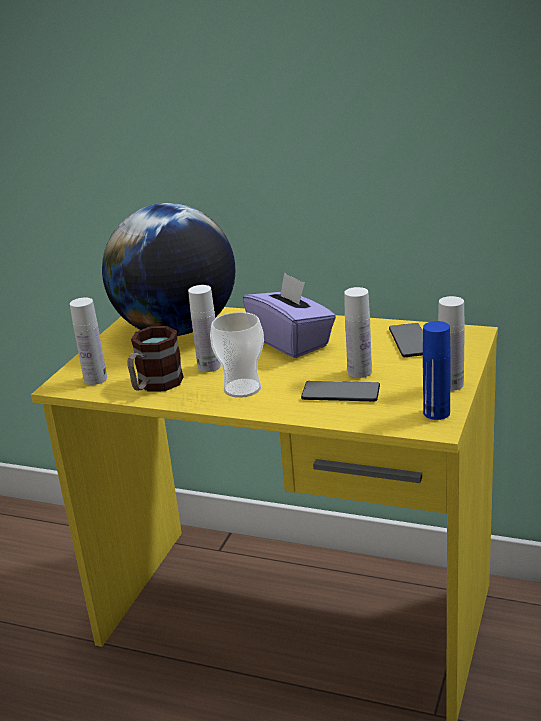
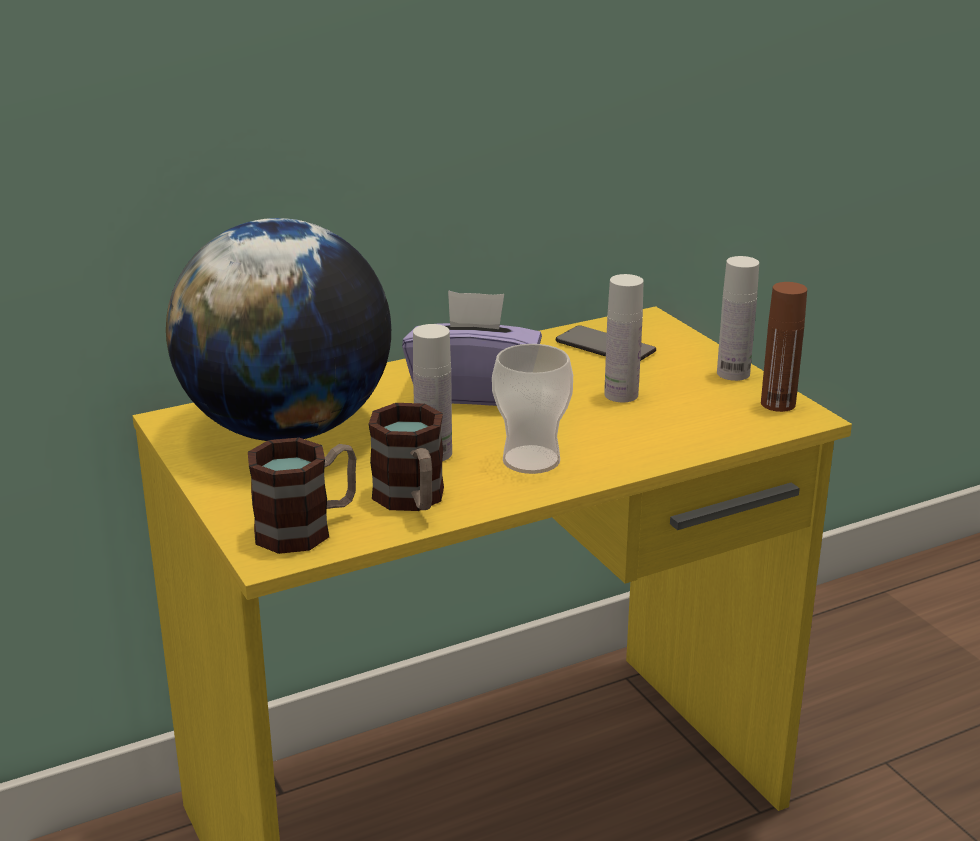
camera: 50 degrees left, 0 degrees up
white bottle [70,298,107,385] -> mug [248,437,356,554]
phone [301,381,380,401] -> none
blue bottle [423,321,451,420] -> brown bottle [761,282,807,412]

